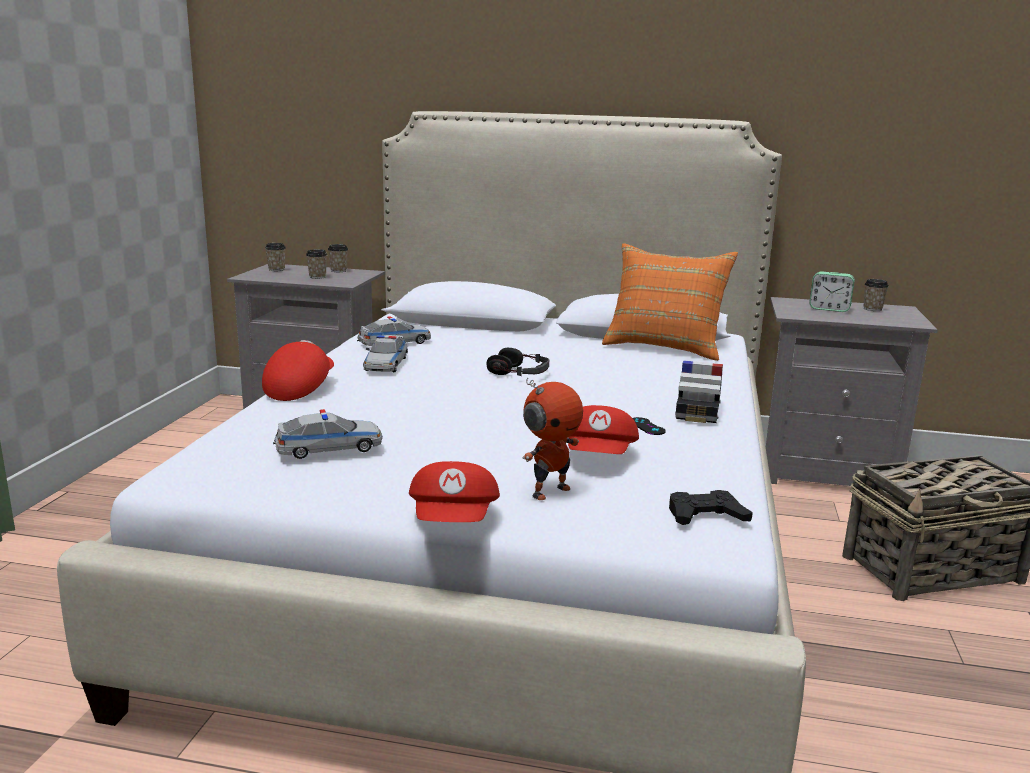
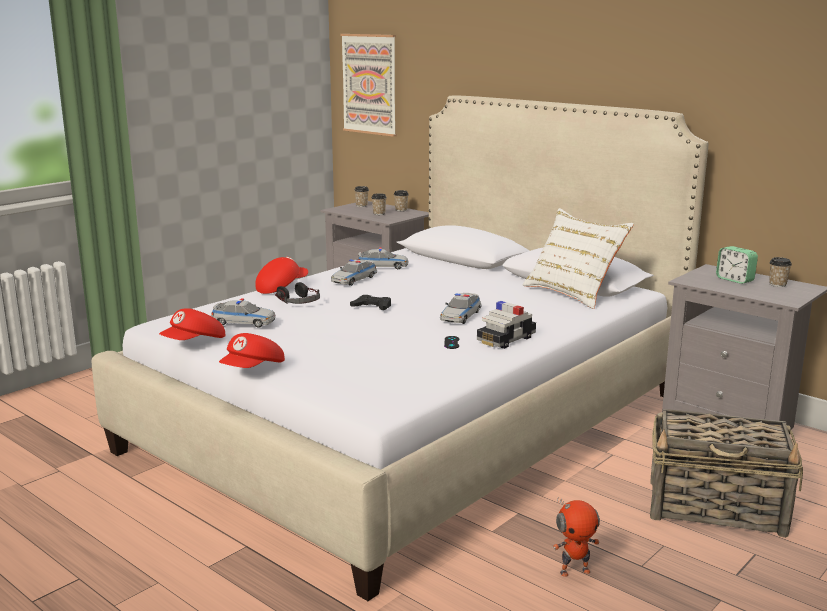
camera: 30 degrees right, 0 degrees up
headphones [486,348,549,376] -> headphones moved to [275,282,320,304]
toy robot [523,378,583,500] -> toy robot moved to [552,497,600,577]
red cap [568,405,639,454] -> red cap moved to [159,308,225,340]
orange pillow [602,243,738,361] -> white pillow [523,208,634,309]
black game controller [669,490,753,525] -> black game controller moved to [350,295,391,310]
none -> picture [341,34,396,137]
none -> toy car [440,293,482,324]

